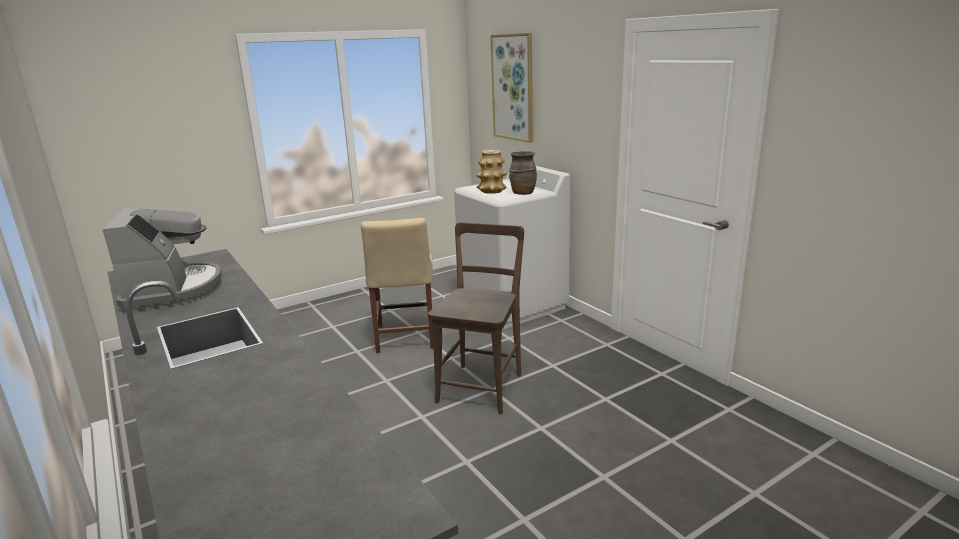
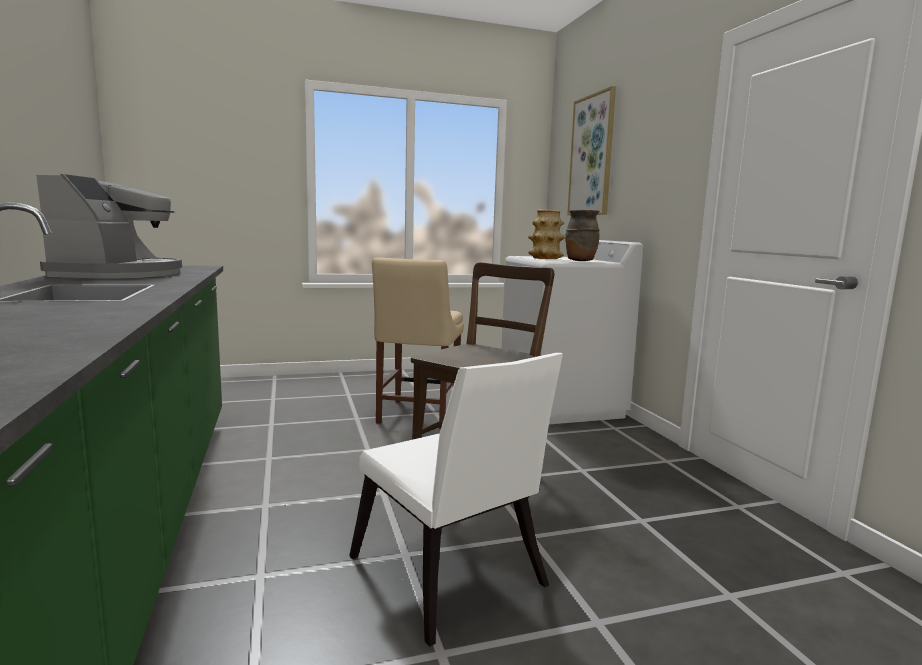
camera: 15 degrees right, 10 degrees down
none -> white chair [349,353,563,647]

